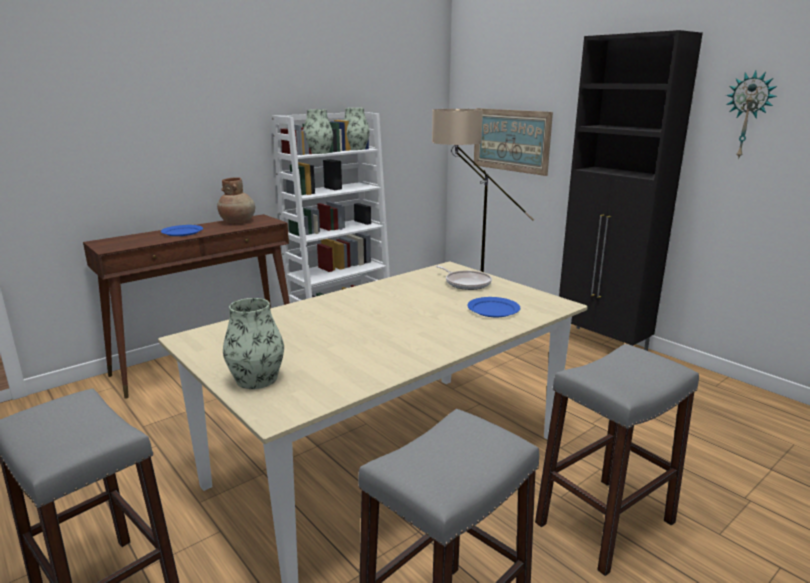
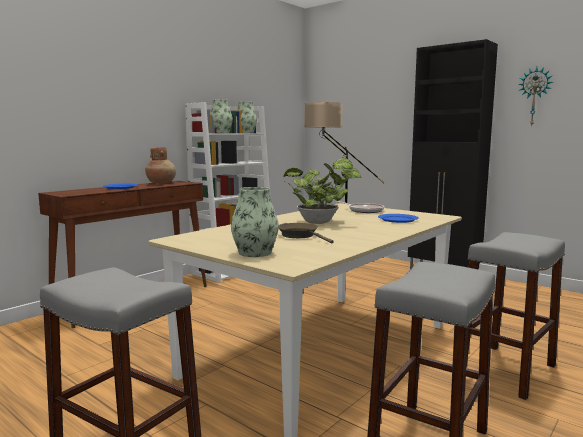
camera: 10 degrees left, 10 degrees down
picture [474,108,553,176] -> none
none -> brown frying pan [279,223,333,243]
none -> potted plant [283,158,362,224]

